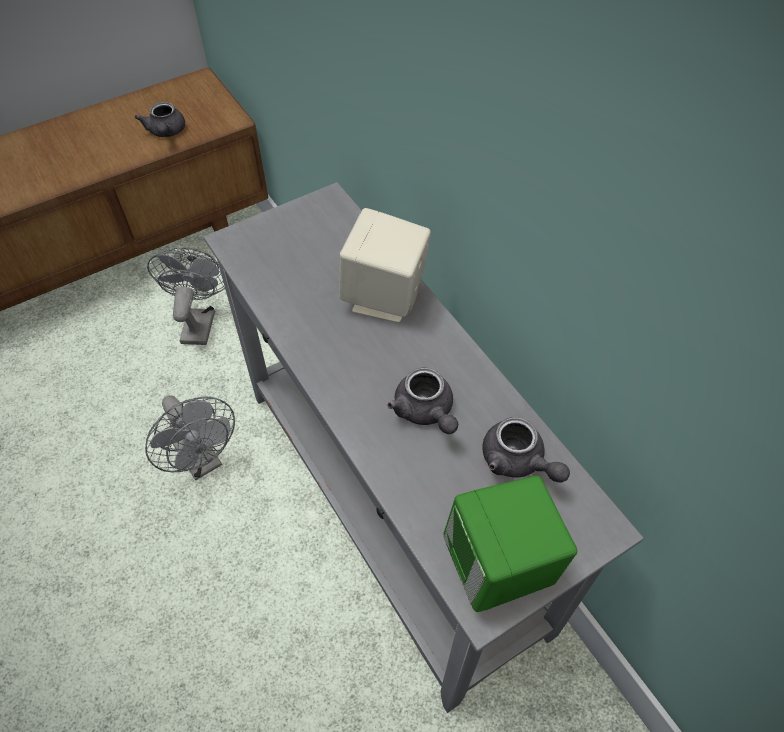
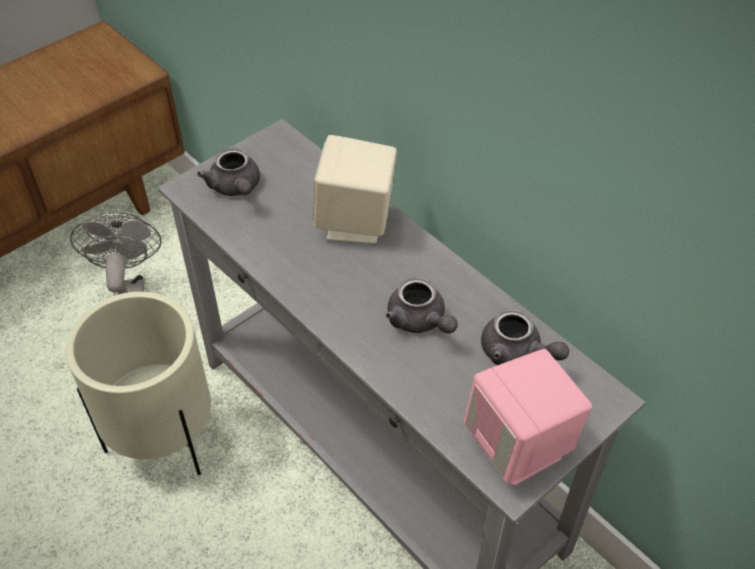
camera: 10 degrees left, 5 degrees down
grey teapot [135,102,185,137] -> grey teapot moved to [197,148,260,196]
grey fan [145,395,235,480] -> beige planter [66,291,211,475]
green speaker [443,476,577,612] -> pink speaker [463,349,592,486]

